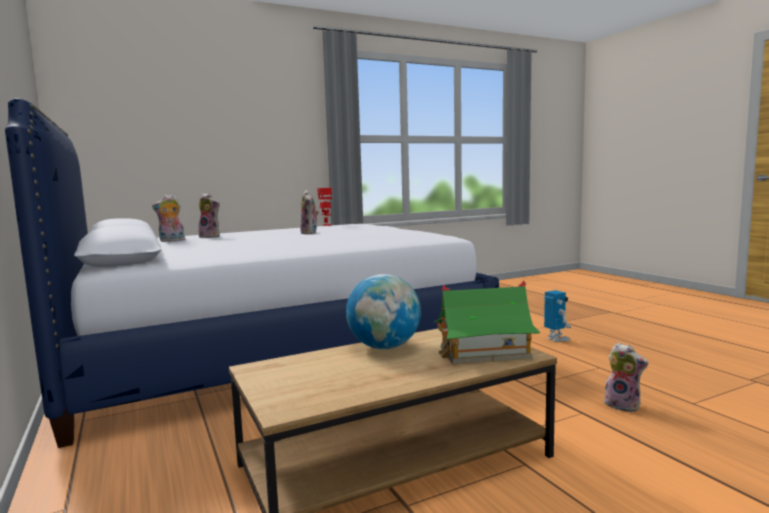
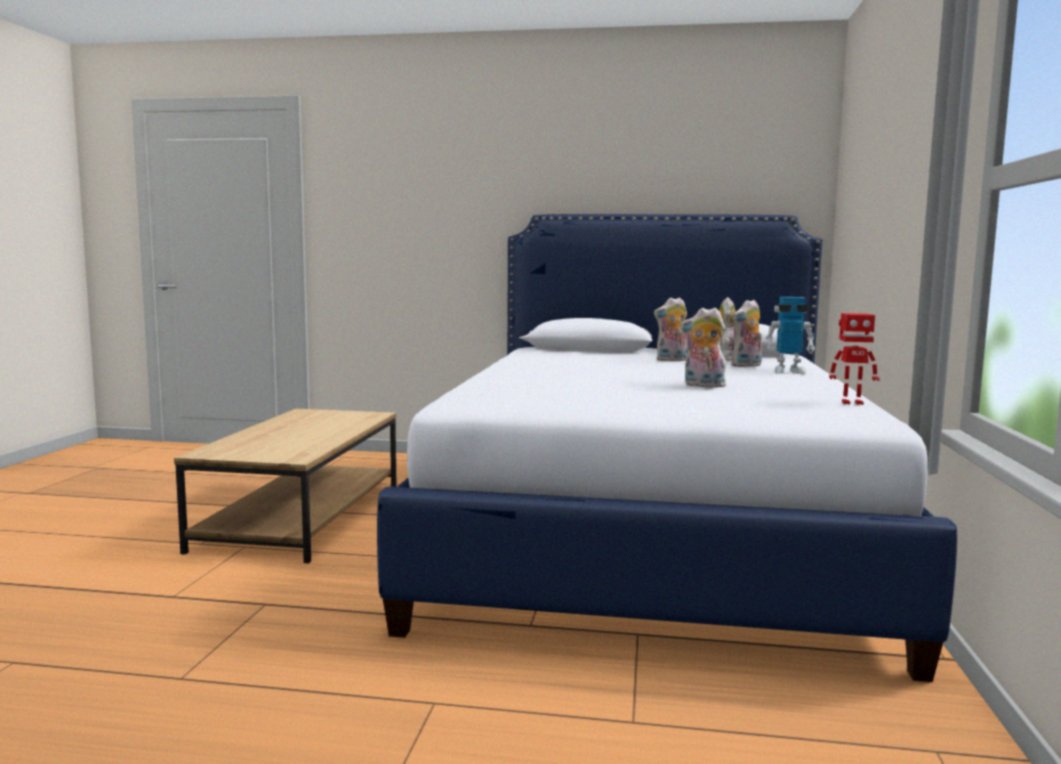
camera: 125 degrees right, 0 degrees up
globe [346,274,421,349] -> none
toy house [434,280,540,364] -> none
toy robot [543,290,571,342] -> toy robot moved to [766,297,815,374]
plush toy [604,343,648,412] -> plush toy moved to [654,297,687,362]

